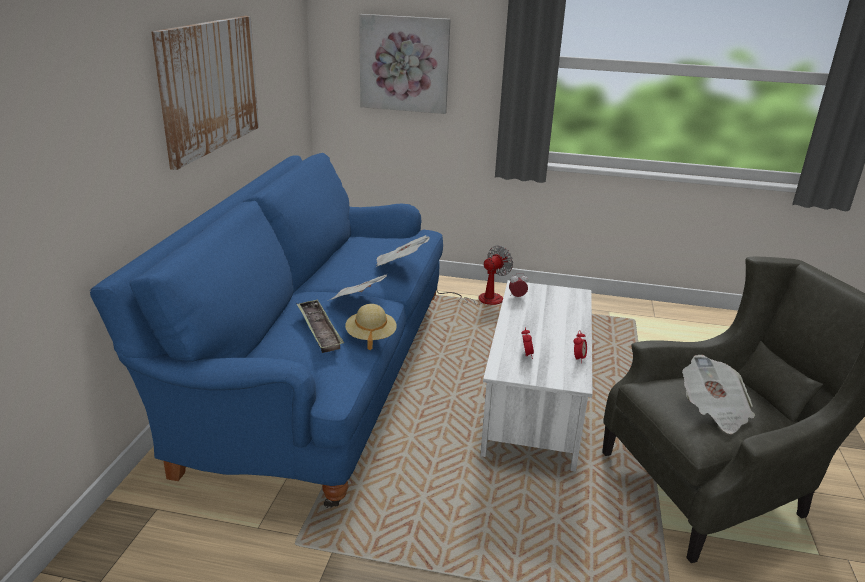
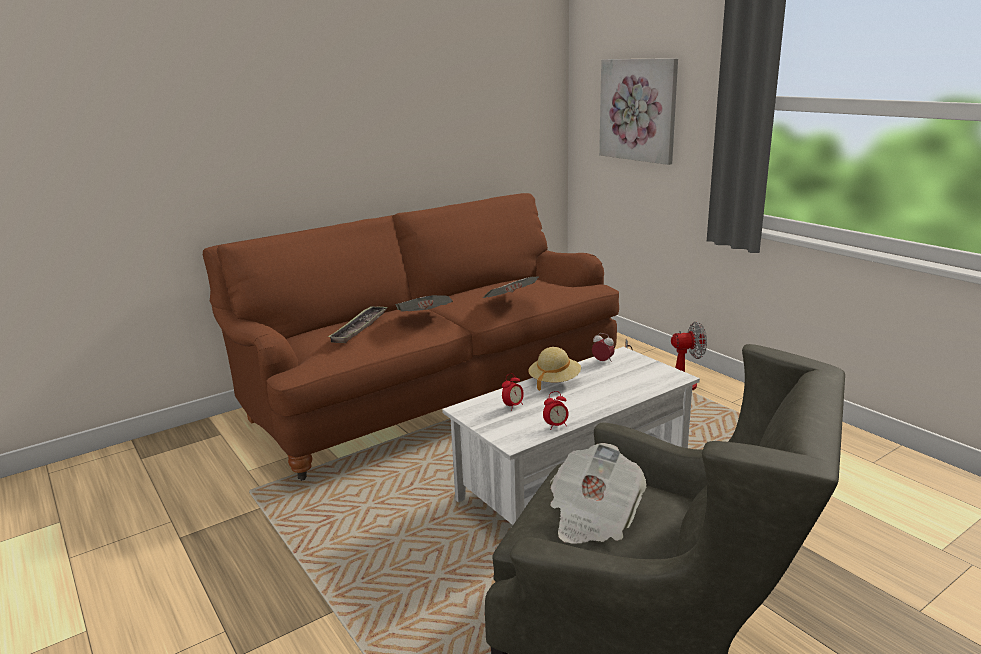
camera: 45 degrees right, 5 degrees down
blue sofa [90,153,443,508] -> brown sofa [203,193,619,481]
picture [151,16,259,170] -> none
beige hat [345,304,397,350] -> beige hat moved to [528,347,581,391]

